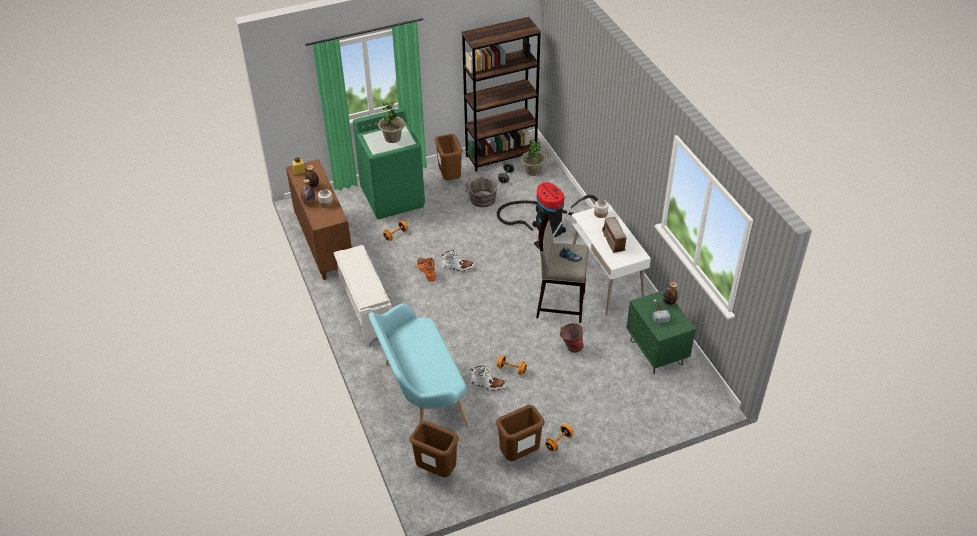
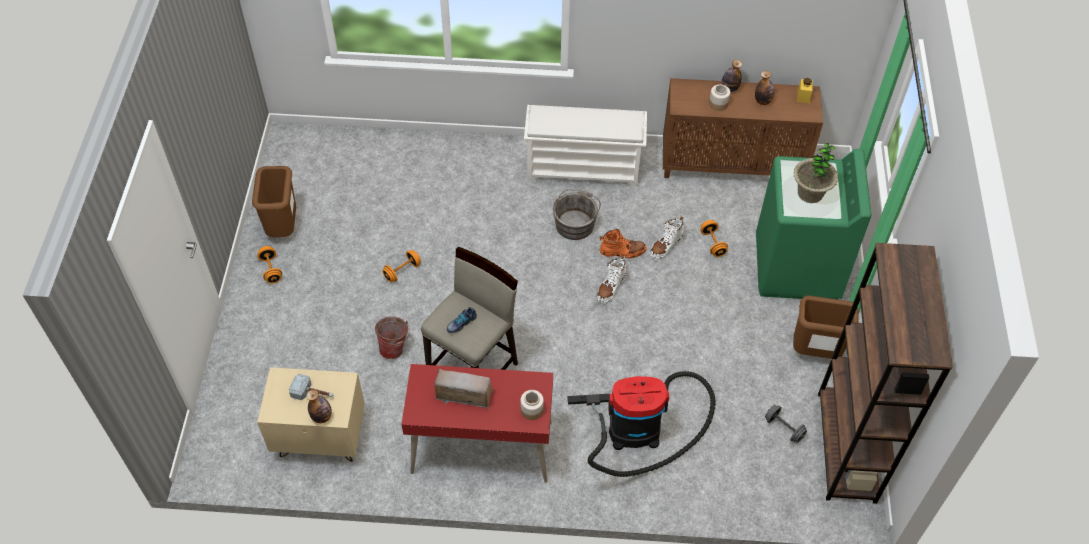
camera: 115 degrees right, 10 degrees up
turquoise bench [369,303,469,428] -> none
brown trash can [410,421,459,477] -> none
grey bucket [465,176,497,207] -> grey bucket moved to [553,189,601,240]
white boot [470,365,506,391] -> white boot moved to [650,217,684,259]
potted plant [521,139,546,176] -> none
white desk [571,204,651,316] -> red desk [401,364,553,483]
green nightstand [626,290,696,374] -> beige nightstand [257,367,365,462]

